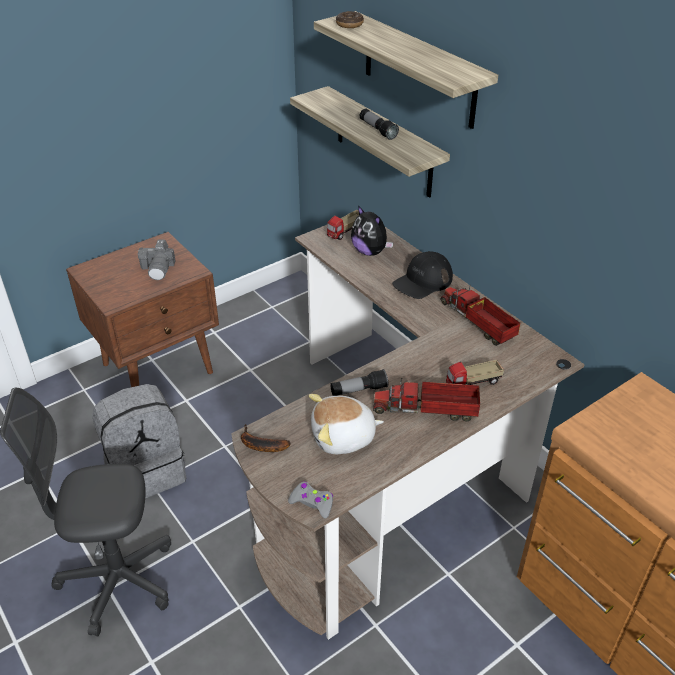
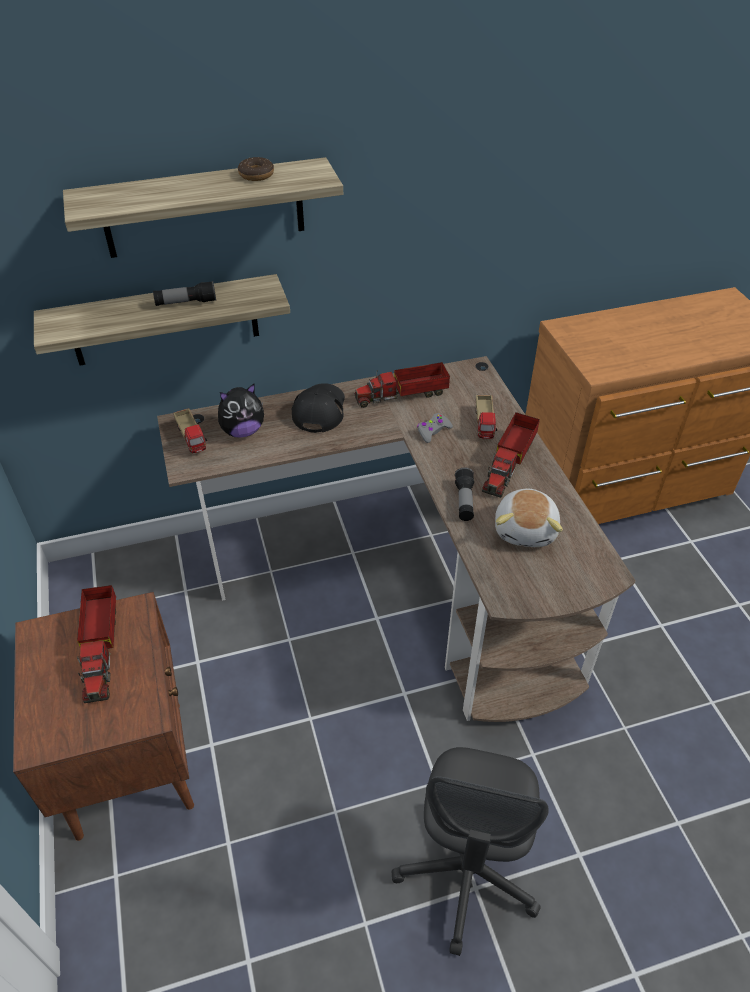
camera: 70 degrees left, 5 degrees up
grey backpack [92,384,186,498] -> none
camera [138,239,175,280] -> toy truck [77,585,116,703]
banana [241,424,291,452] -> none
grey game controller [288,482,333,519] -> grey game controller moved to [417,413,453,443]
donut [336,11,364,28] -> donut moved to [238,157,274,181]
black cap [392,251,453,299] -> black cap turned 150 degrees counterclockwise [292,383,345,433]

